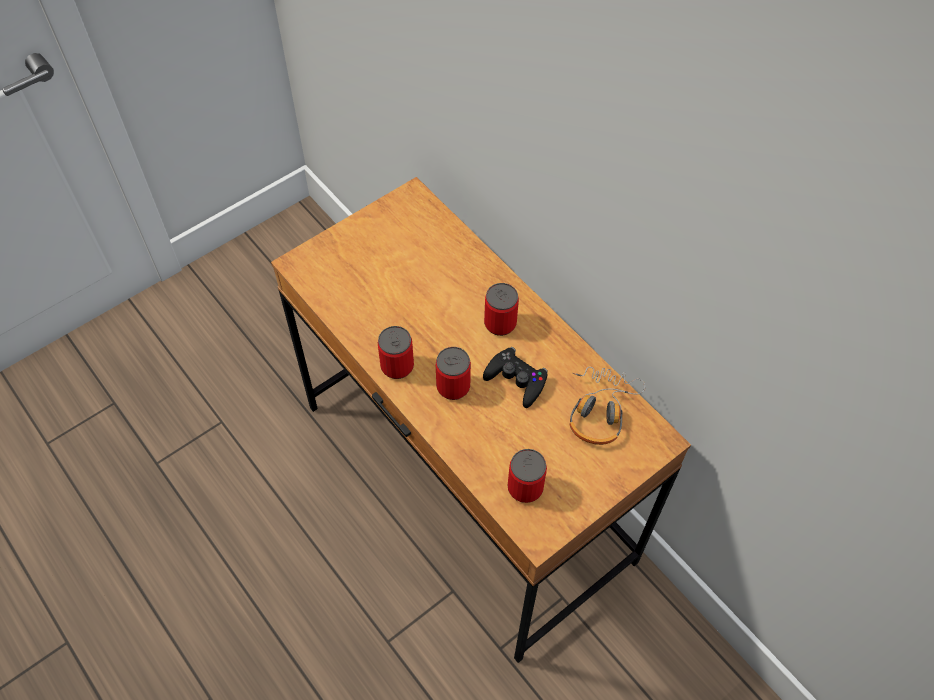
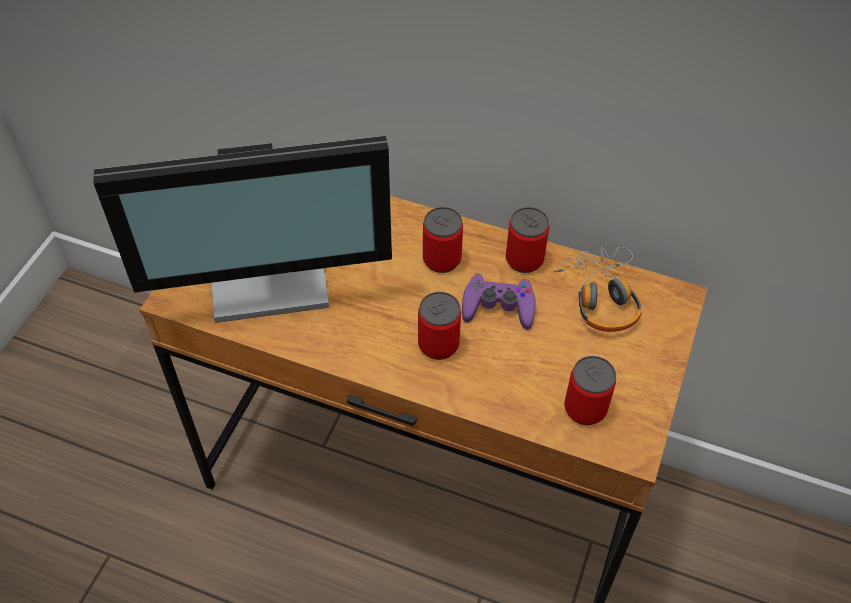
camera: 30 degrees left, 5 degrees down
can [378,326,414,379] -> can moved to [506,207,549,273]
black game controller [483,347,548,408] -> purple game controller [462,273,536,330]
none -> monitor [93,136,392,323]

